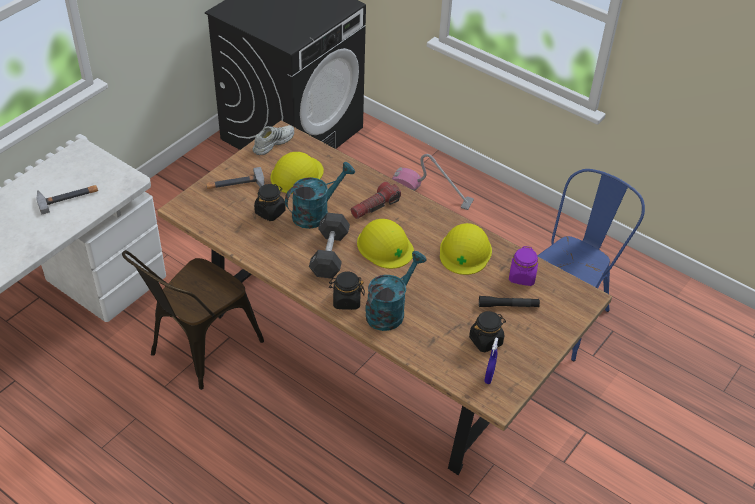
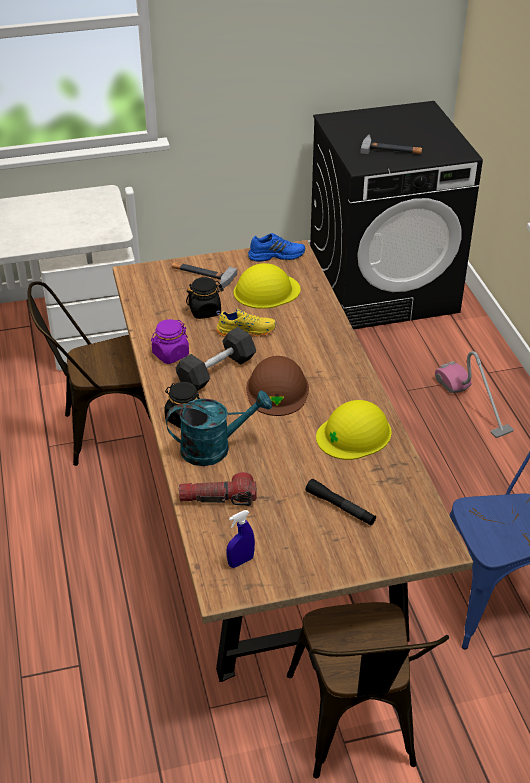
camera: 40 degrees right, 5 degrees down
hammer [36,185,98,214] -> hammer moved to [360,134,422,154]
white shoe [252,125,294,155] -> blue shoe [248,233,305,262]
turquoise watering can [285,162,355,229] -> yellow shoe [216,309,276,337]
flashlight [351,182,401,219] -> flashlight moved to [179,472,257,506]
yellow hard hat [357,219,414,269] -> brown hard hat [246,356,309,416]
black jar [469,311,506,353] -> none
purple jar [509,246,538,286] -> purple jar moved to [151,319,189,364]
none -> brown chair [287,602,449,778]

